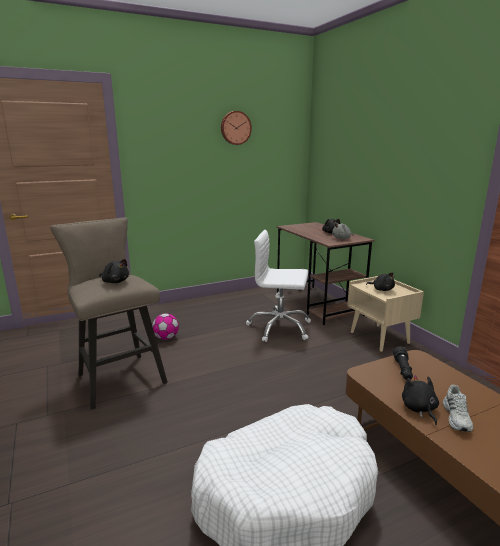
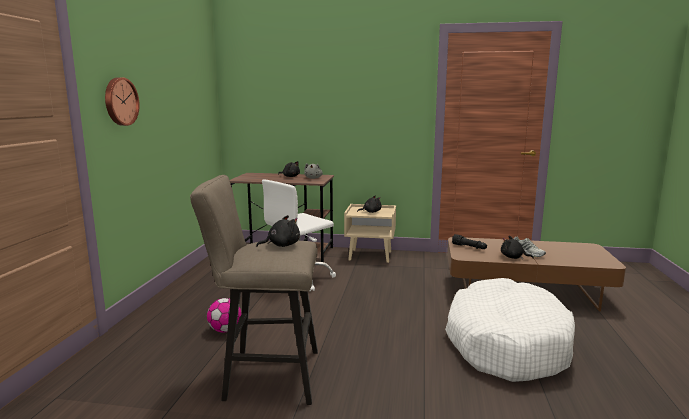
camera: 55 degrees left, 5 degrees down
wall clock [221,111,252,145] -> wall clock moved to [105,77,140,126]

